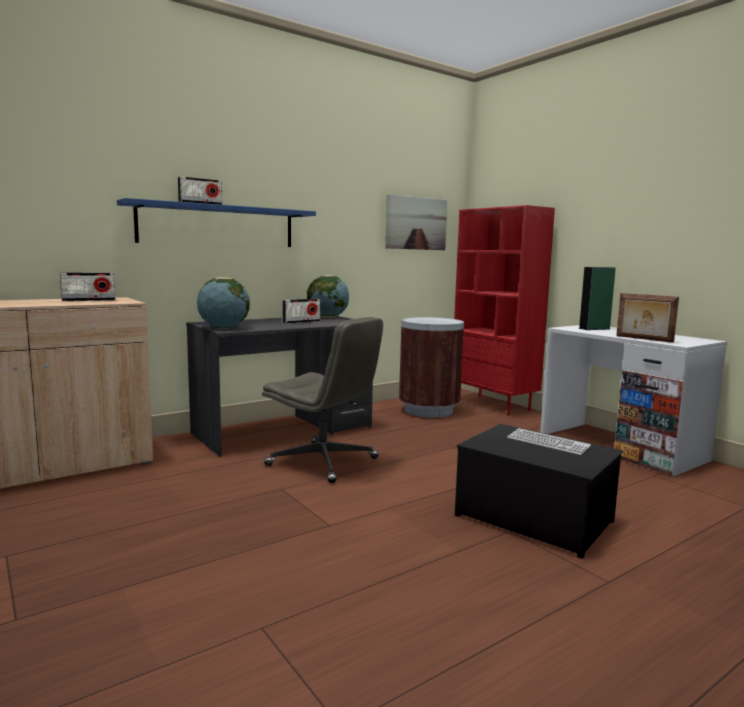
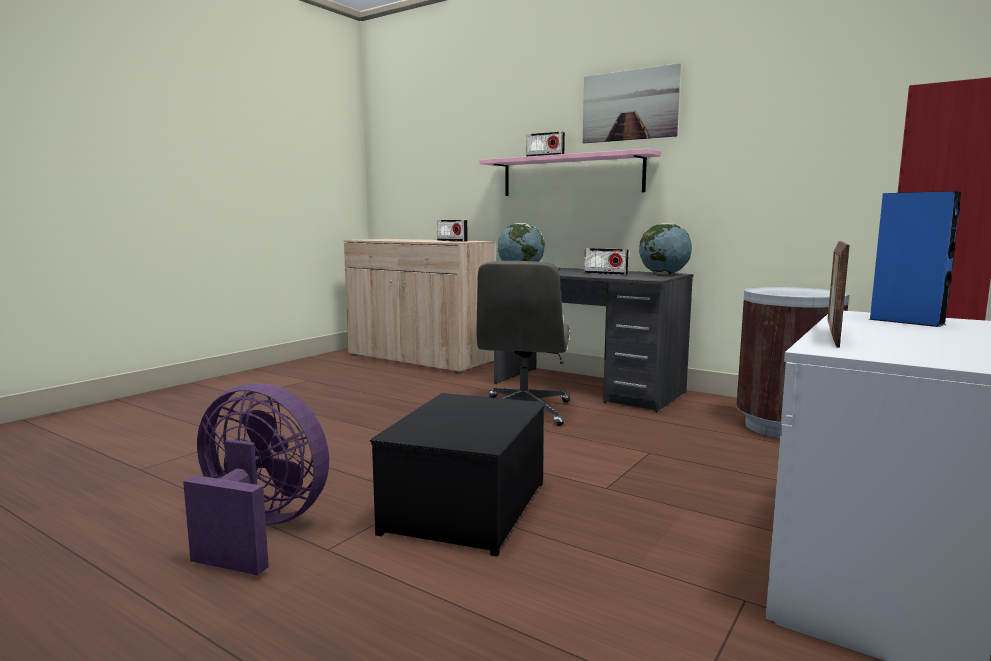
camera: 70 degrees right, 0 degrees up
blue shelf [117,198,316,247] -> pink shelf [479,148,661,196]
picture [385,194,447,250] -> picture moved to [583,63,681,143]
keyboard [507,428,591,455] -> none
green speaker [579,267,616,330] -> blue speaker [868,191,961,327]
none -> purple fan [183,383,329,575]

